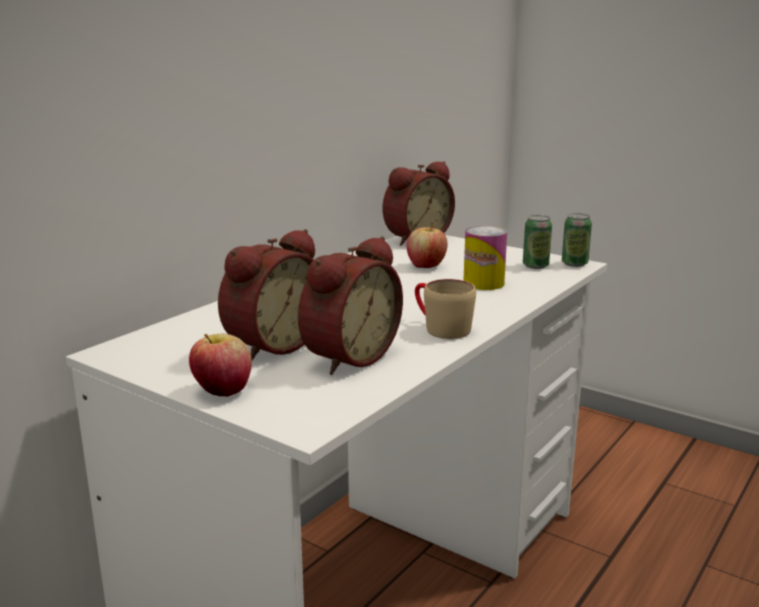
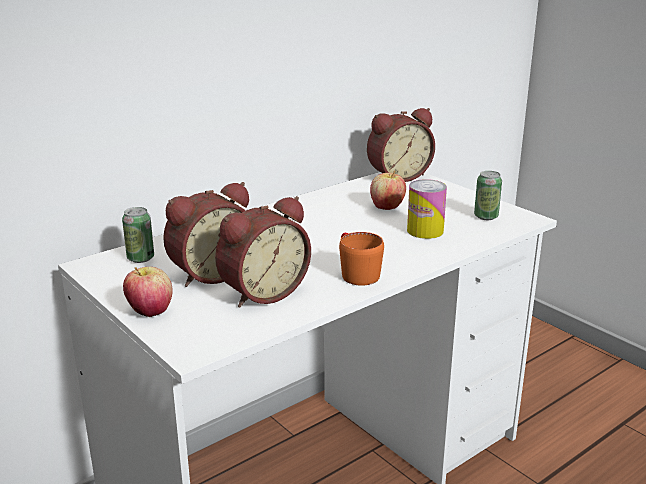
camera: 15 degrees right, 5 degrees up
beige mug [415,279,476,339] -> orange mug [339,232,384,286]
can [562,213,592,267] -> can moved to [122,207,154,263]

